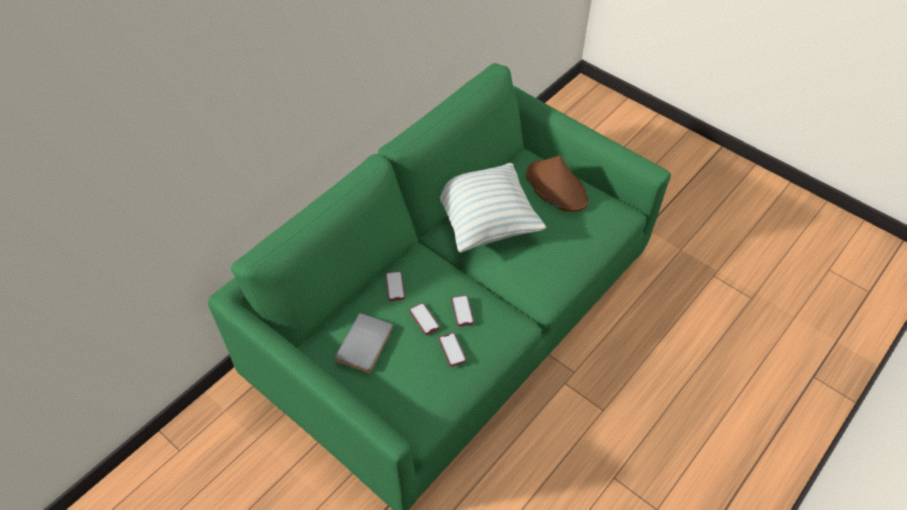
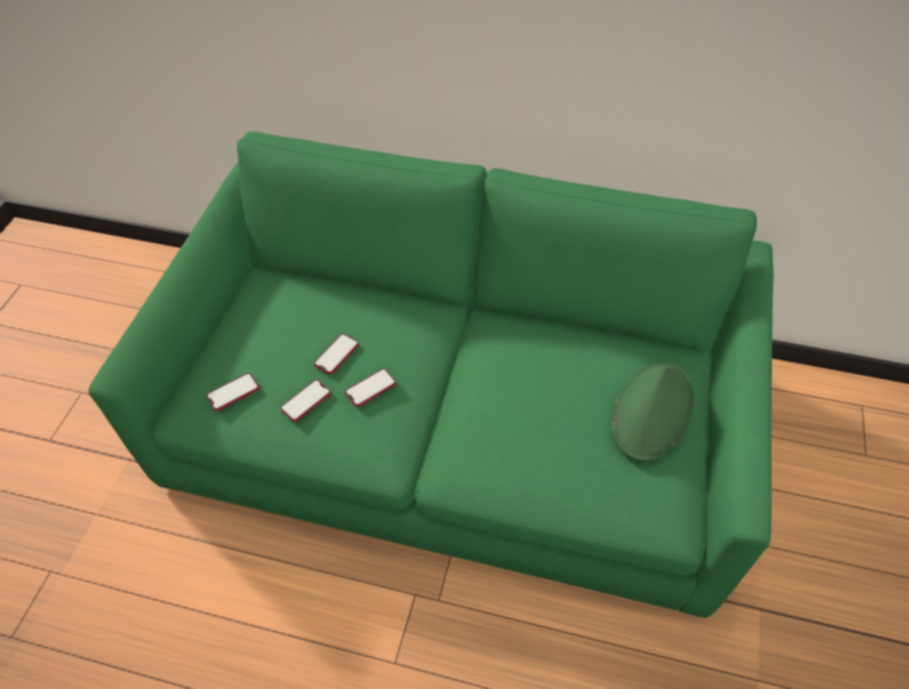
camera: 65 degrees right, 0 degrees up
grey book [334,313,393,373] -> none
phone [386,271,405,301] -> phone moved to [206,373,259,411]
pillow [440,163,546,253] -> none
brown hat [526,155,588,212] -> green hat [611,362,694,462]

